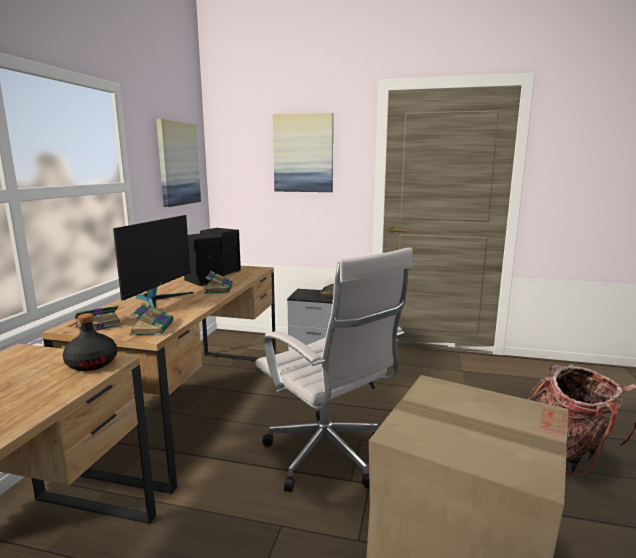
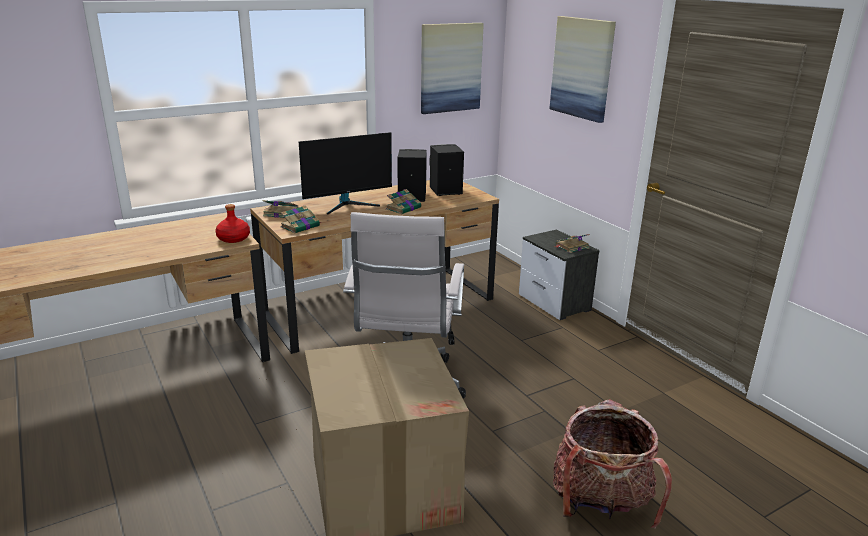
camera: 45 degrees right, 10 degrees up
black bottle [63,313,117,371] -> red bottle [215,204,250,243]

